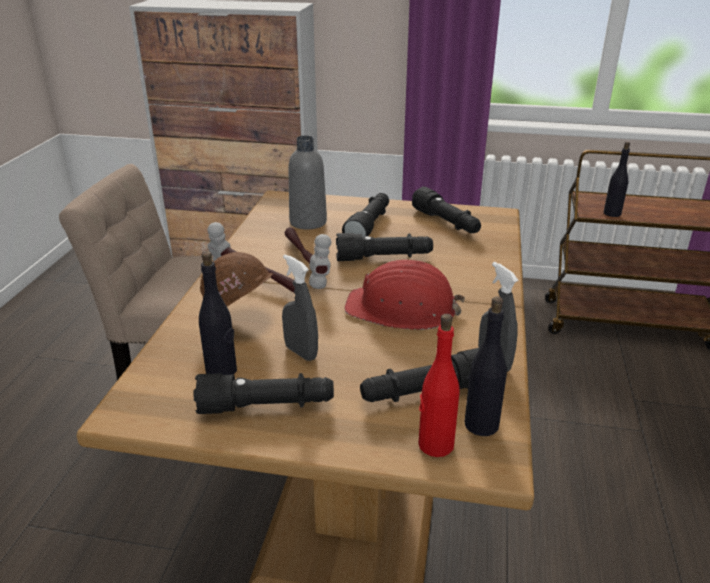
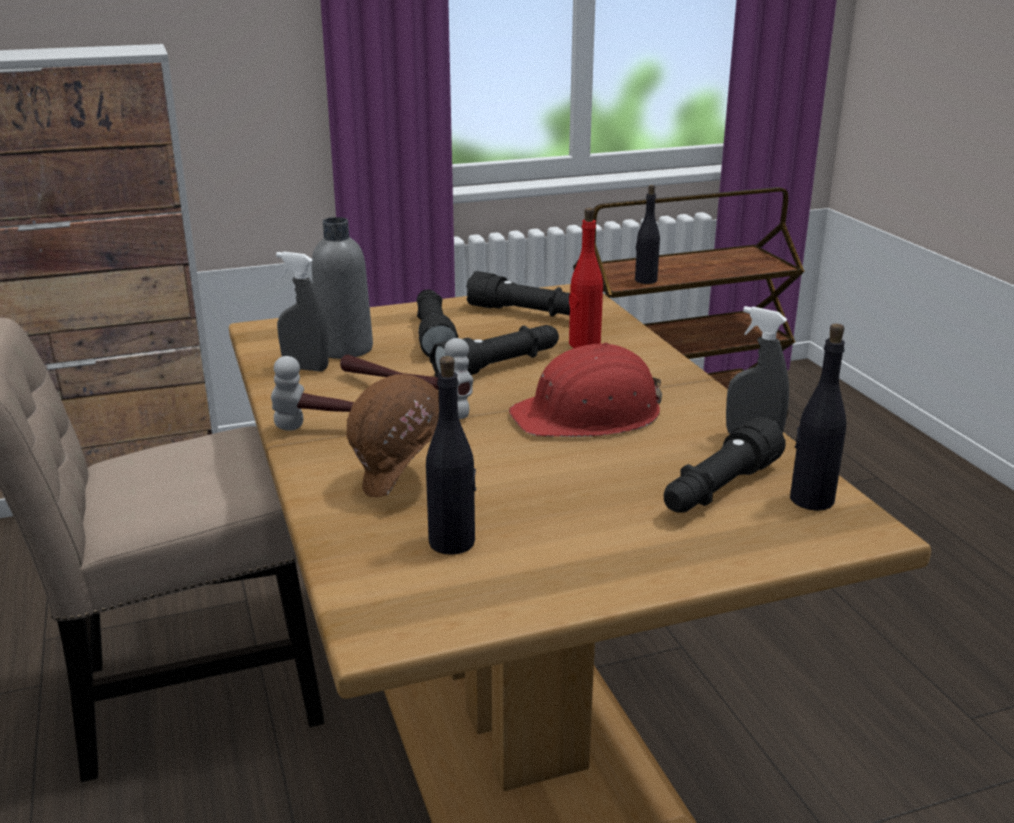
camera: 30 degrees left, 5 degrees down
black flashlight [194,373,334,414] -> none
grey spray bottle [282,254,318,361] -> grey spray bottle moved to [276,252,329,371]
red bottle [418,314,460,457] -> red bottle moved to [569,208,603,348]

